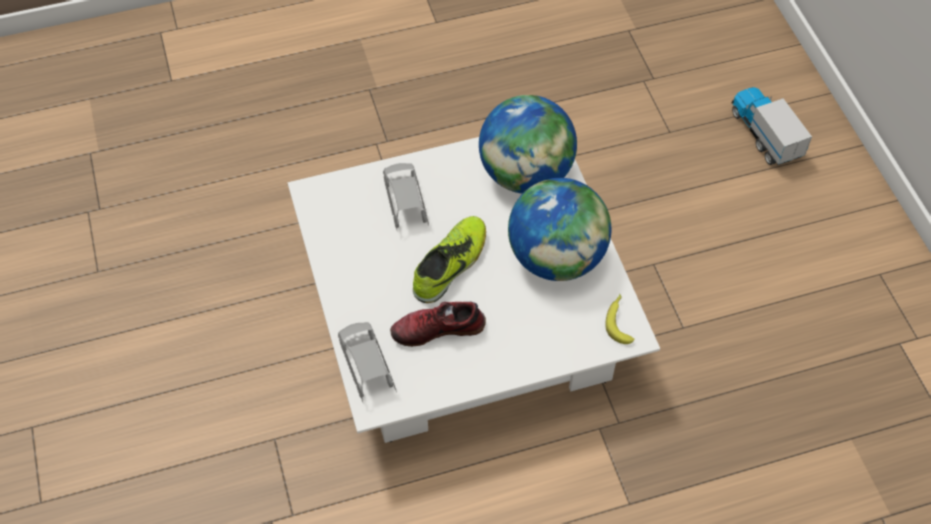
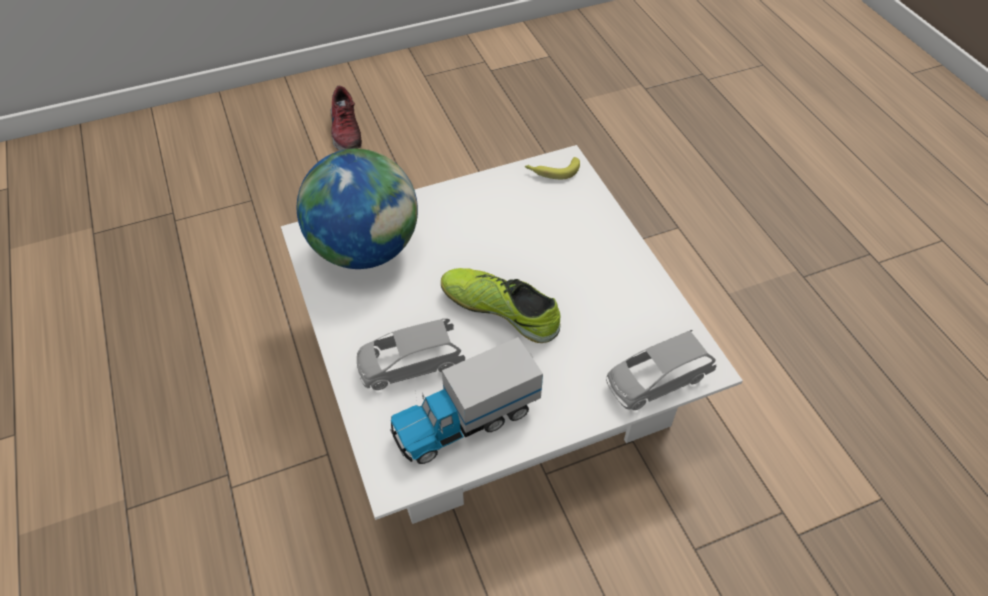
camera: 95 degrees left, 5 degrees down
shoe [390,302,486,347] -> shoe moved to [330,86,362,151]
globe [508,178,611,281] -> none
toy truck [732,87,812,165] -> toy truck moved to [390,337,543,464]

